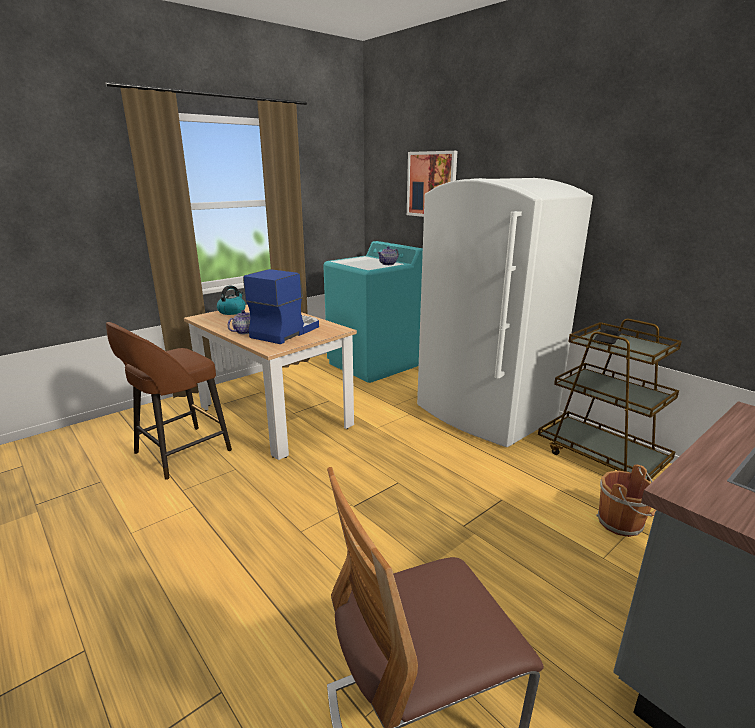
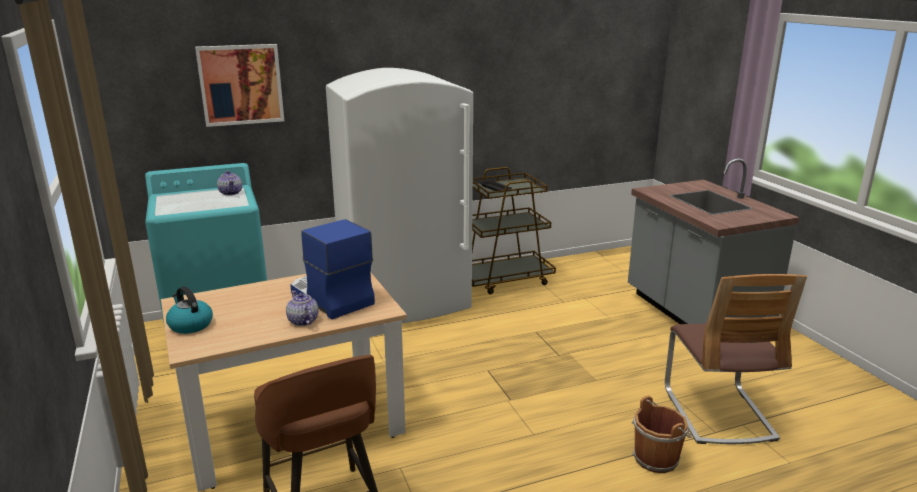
camera: 70 degrees left, 0 degrees up
brown bucket [596,465,656,537] -> brown bucket moved to [632,396,692,473]

